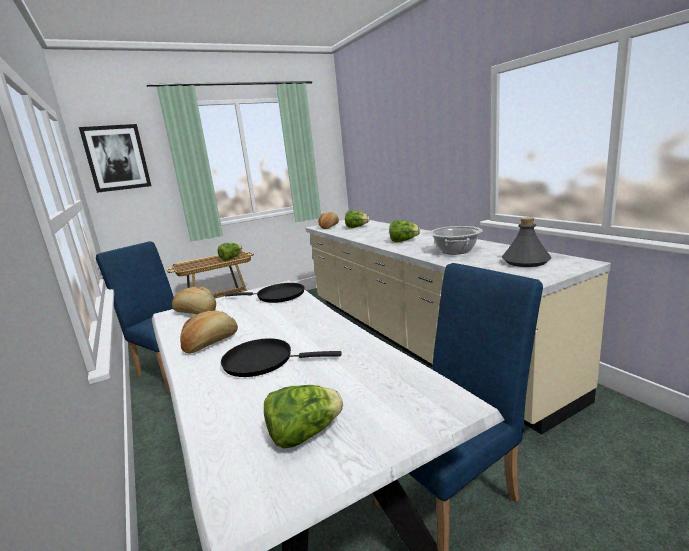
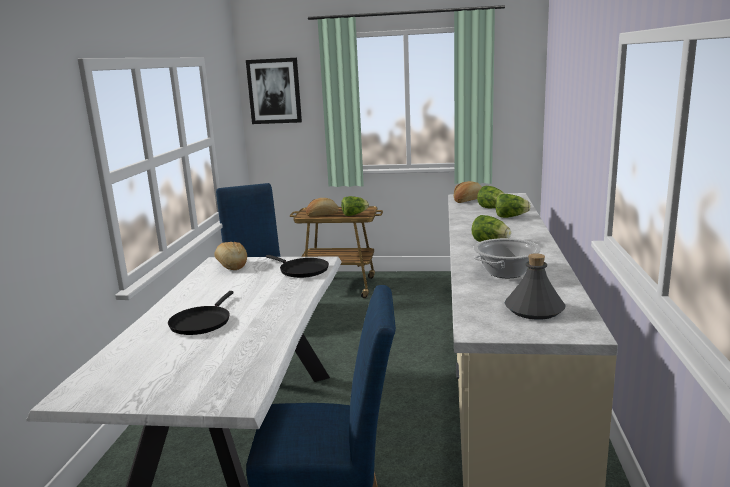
camera: 35 degrees right, 0 degrees up
bread [180,311,238,354] -> bread moved to [306,198,339,217]
black frying pan [221,338,342,377] -> black frying pan turned 120 degrees counterclockwise [168,291,234,335]
lettuce [264,385,343,448] -> lettuce moved to [495,194,531,218]

